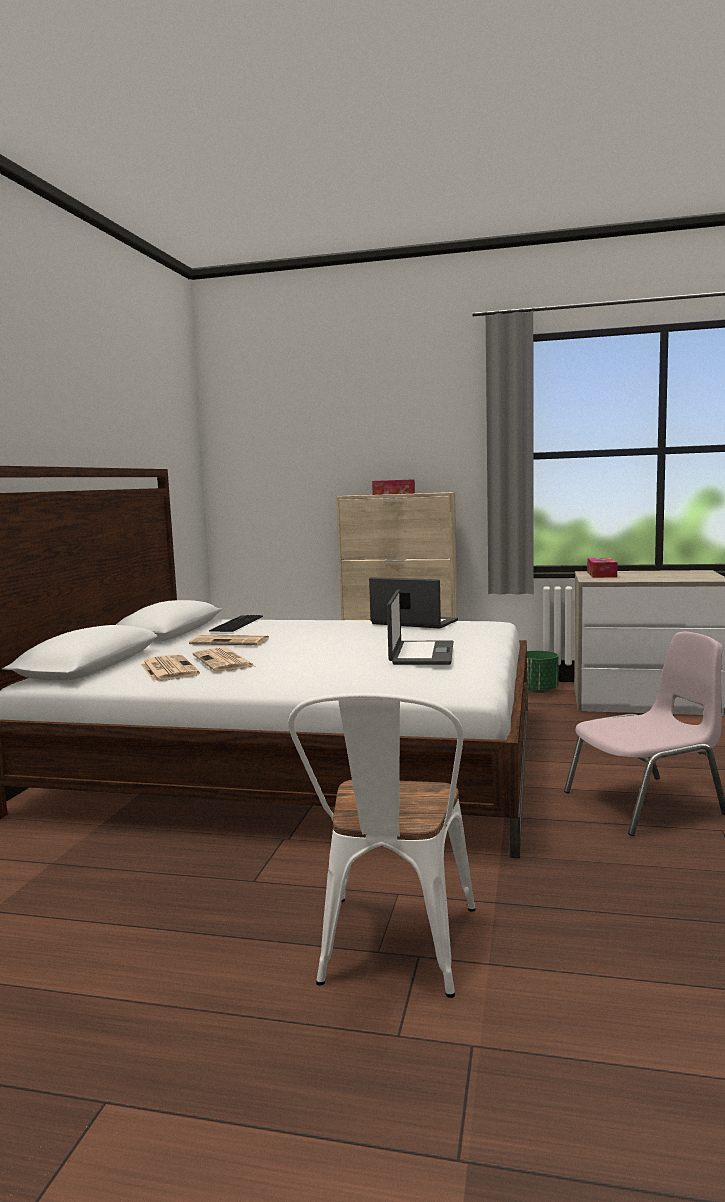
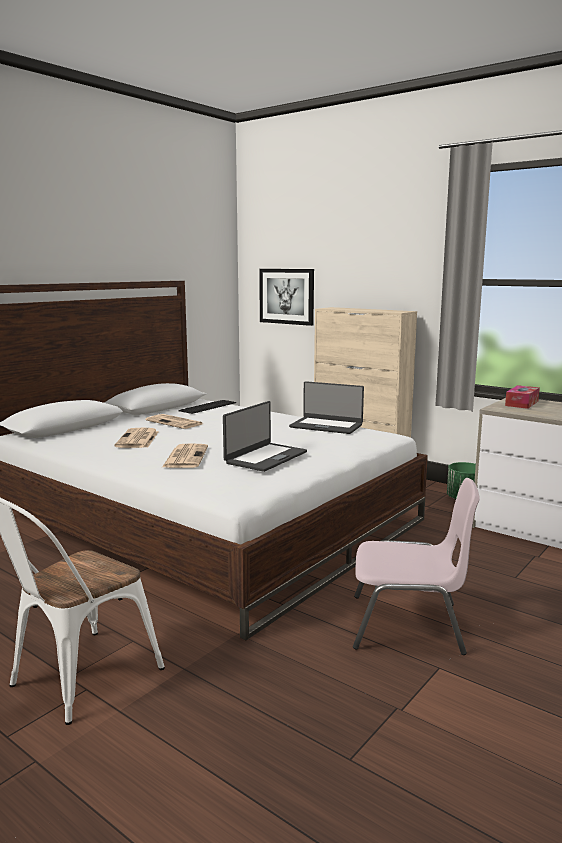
camera: 25 degrees right, 5 degrees up
newspaper [141,654,200,682] -> newspaper moved to [162,443,208,468]
laptop [369,577,458,629] -> laptop turned 150 degrees clockwise [289,381,364,434]
tissue box [372,479,415,495] -> none
none -> picture [259,269,314,326]

